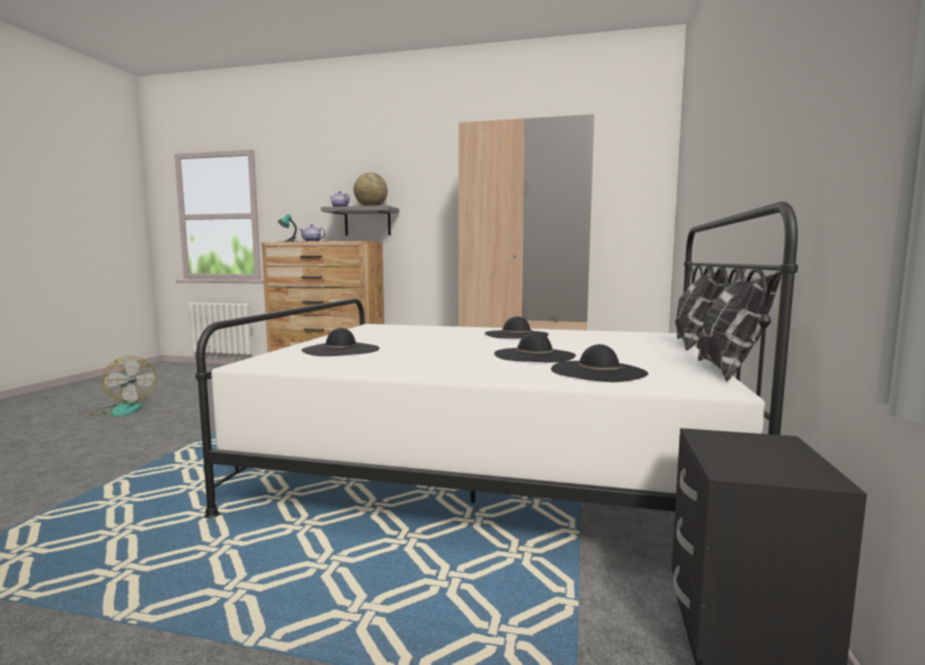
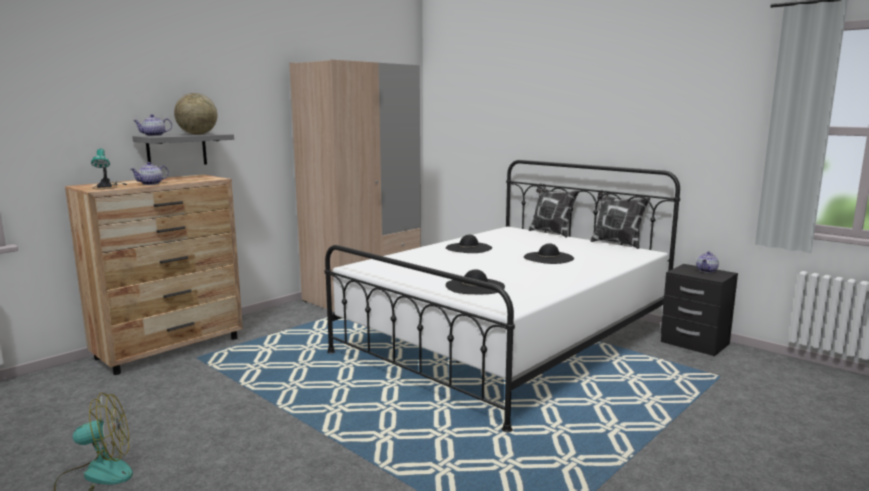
camera: 60 degrees left, 5 degrees up
black hat [551,344,648,382] -> none
none -> teapot [696,251,719,273]

